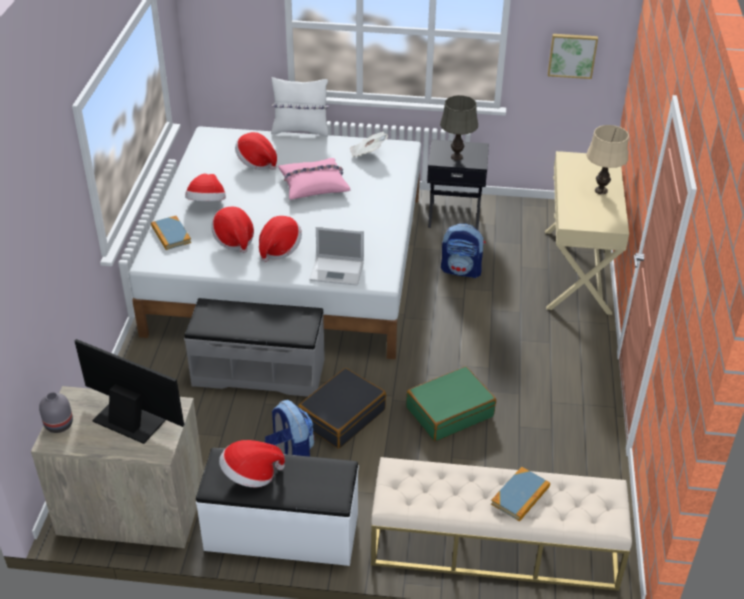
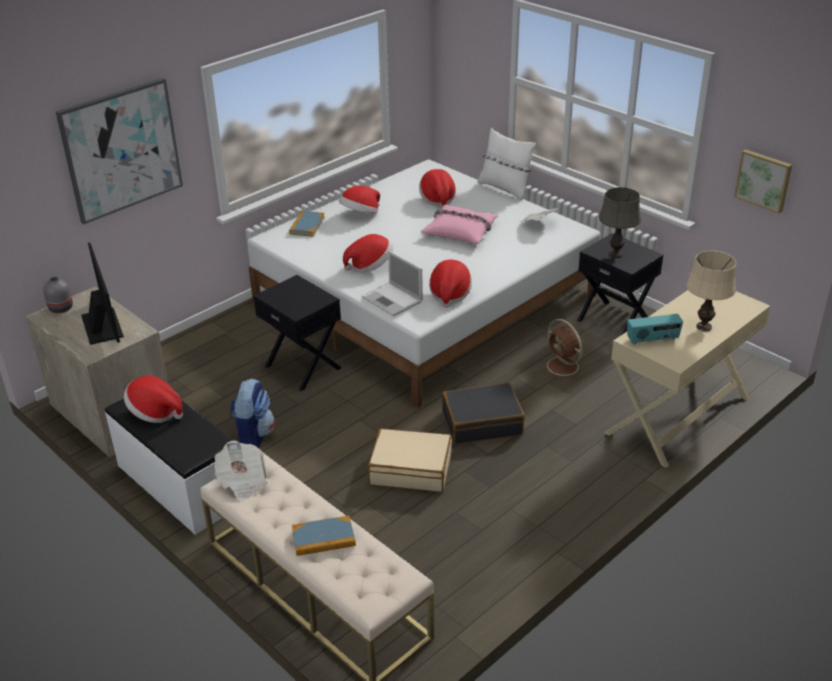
camera: 40 degrees right, 5 degrees down
grey bench [184,298,325,397] -> black nightstand [254,275,342,391]
hat [211,207,254,253] -> hat moved to [429,260,472,308]
black suitcase [298,368,386,449] -> black suitcase moved to [442,383,525,444]
green suitcase [406,366,496,441] -> beige suitcase [368,428,452,492]
backpack [441,224,486,278] -> brown fan [540,319,589,381]
none -> picture [56,78,183,224]
none -> newspaper [214,440,268,501]
none -> radio [627,314,683,345]

